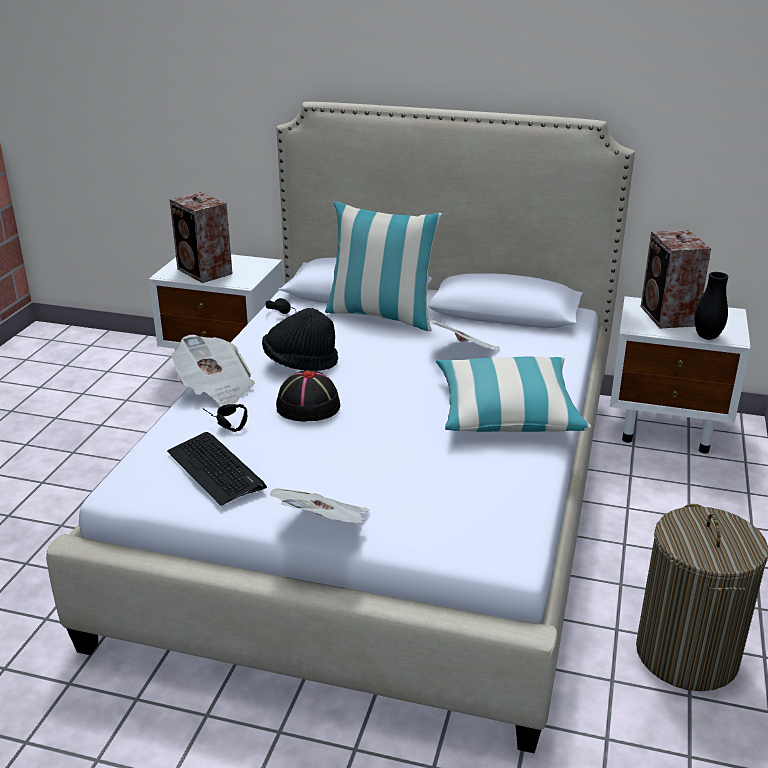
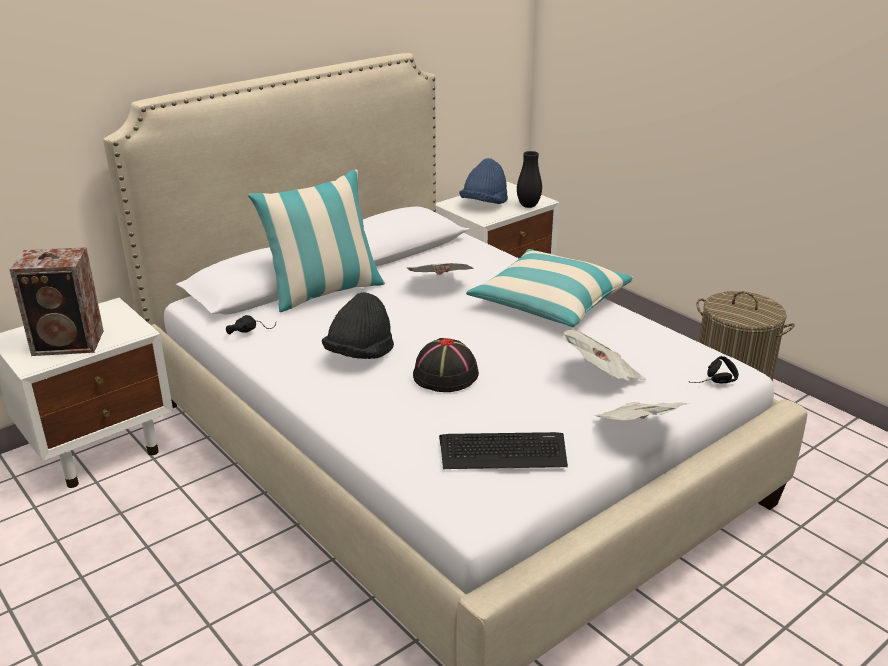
camera: 55 degrees left, 0 degrees up
newspaper [171,335,255,406] -> newspaper moved to [561,330,646,381]
black headphones [203,404,247,432] -> black headphones moved to [689,356,739,383]
speaker [640,230,711,329] -> blue hat [459,158,508,204]

